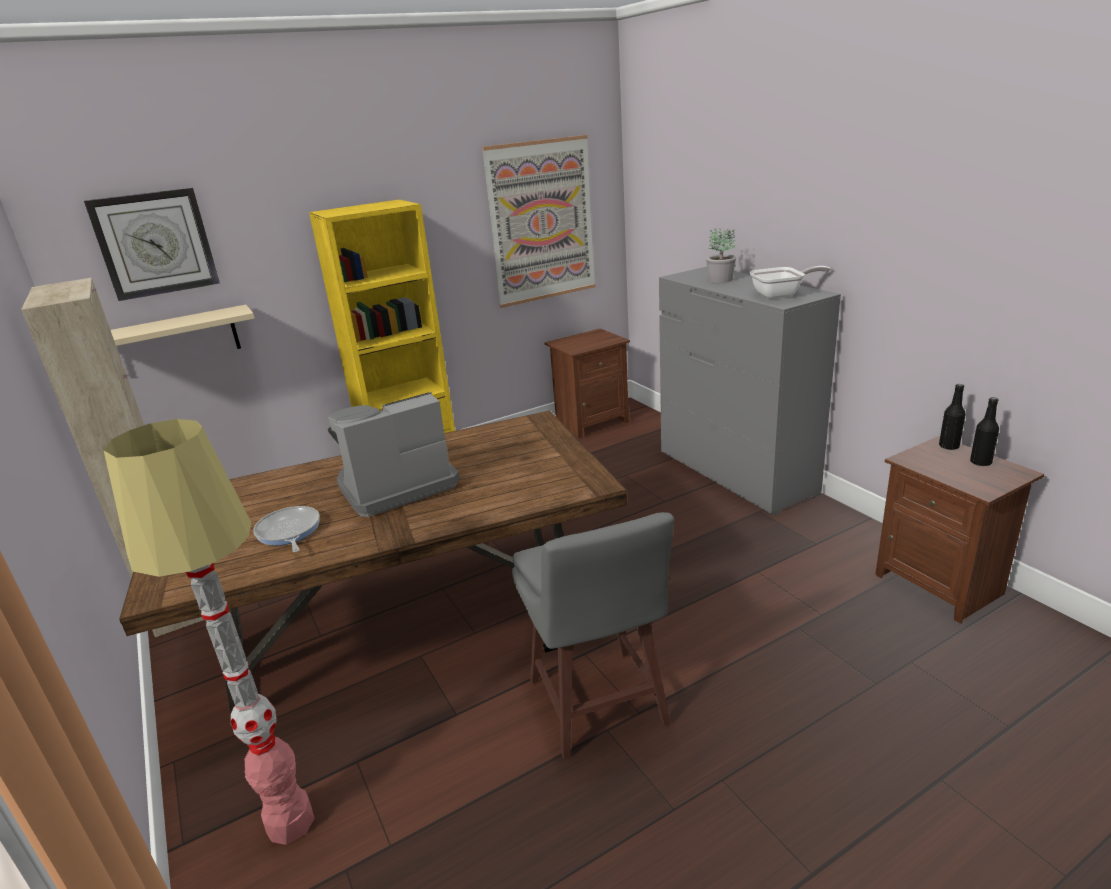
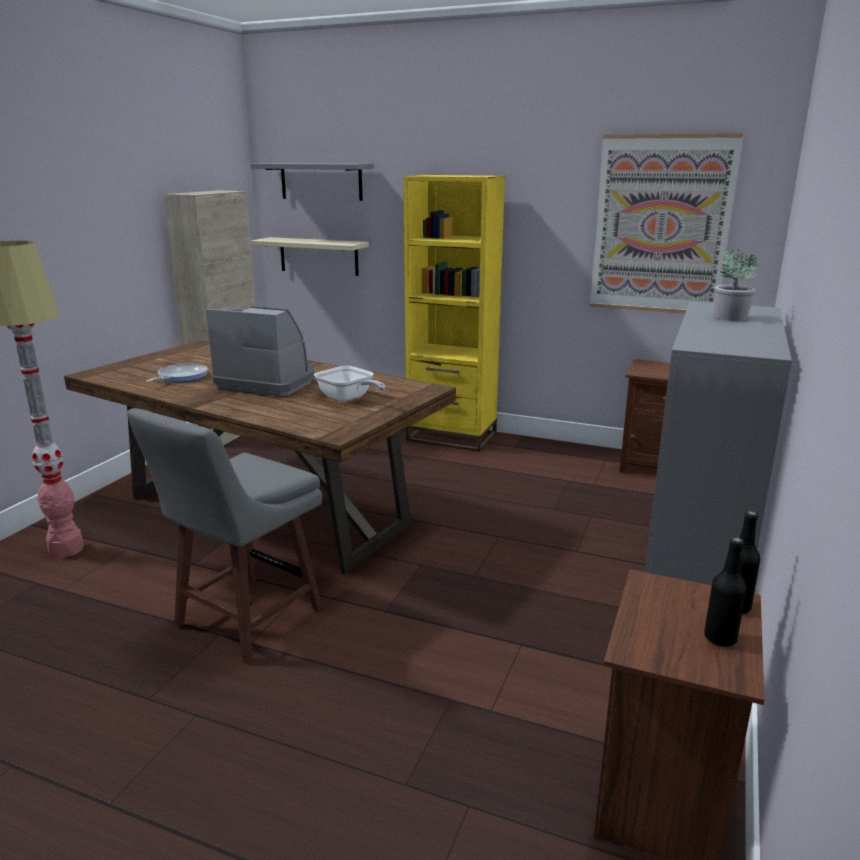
camera: 50 degrees right, 5 degrees down
wall clock [84,188,220,301] -> grey shelf [250,163,373,201]
frying pan [750,266,830,299] -> frying pan moved to [314,366,386,402]

